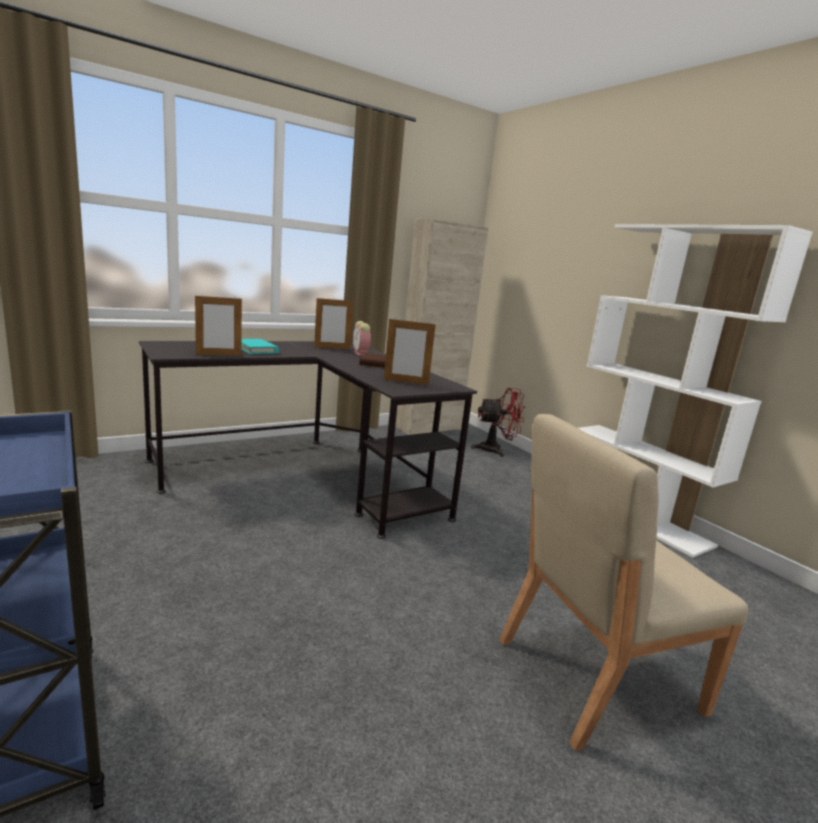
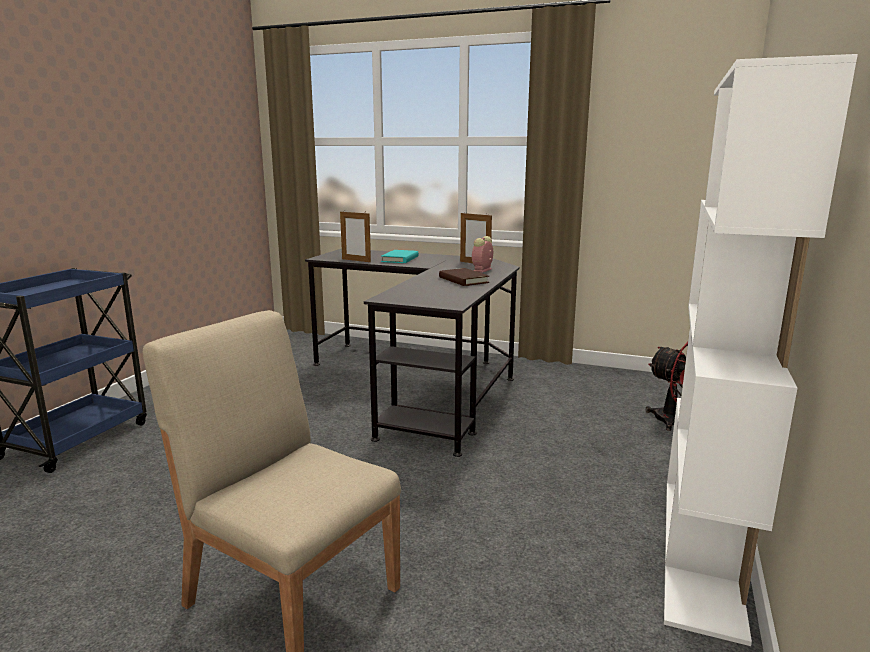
camera: 55 degrees right, 0 degrees up
picture frame [384,319,436,385] -> none
beige cabinet [395,219,488,435] -> none

